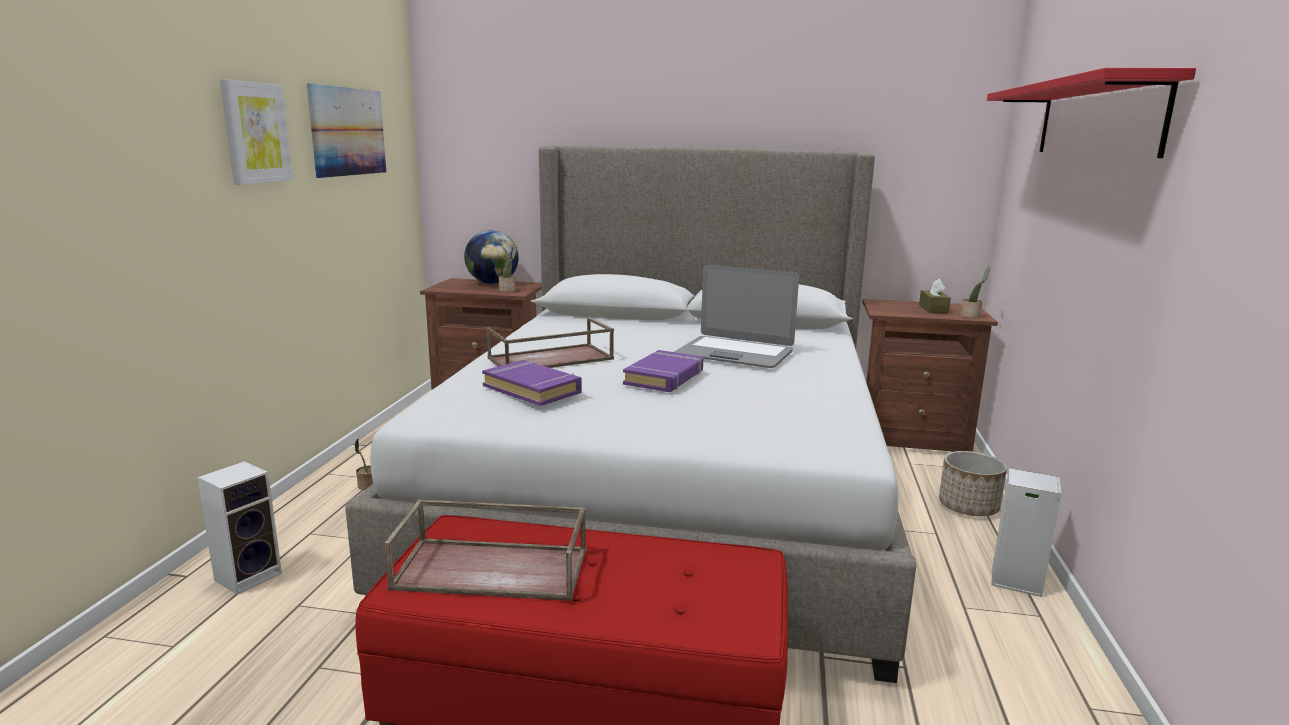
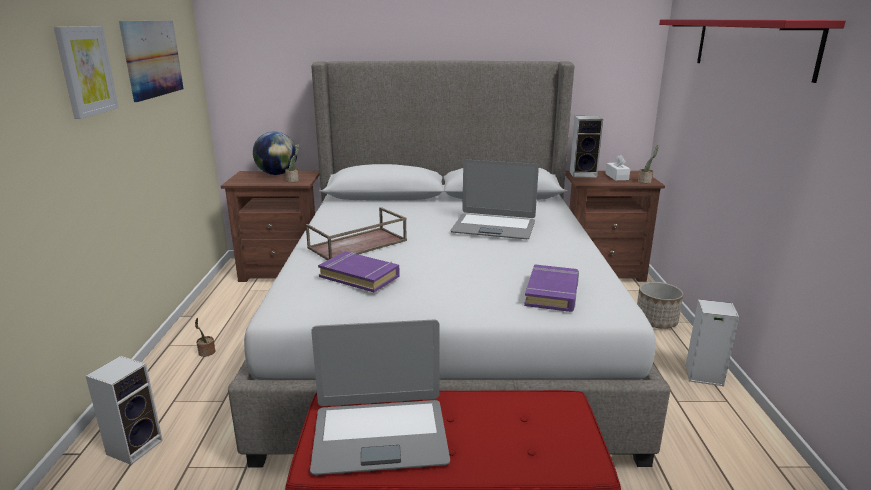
camera: 10 degrees left, 5 degrees up
brown tray [384,500,586,601] -> laptop [310,320,450,475]
purple book [623,350,703,392] -> purple book moved to [524,264,579,312]
brown tissue box [919,279,951,313] -> white tissue box [605,155,630,181]
none -> speaker [570,116,603,178]

